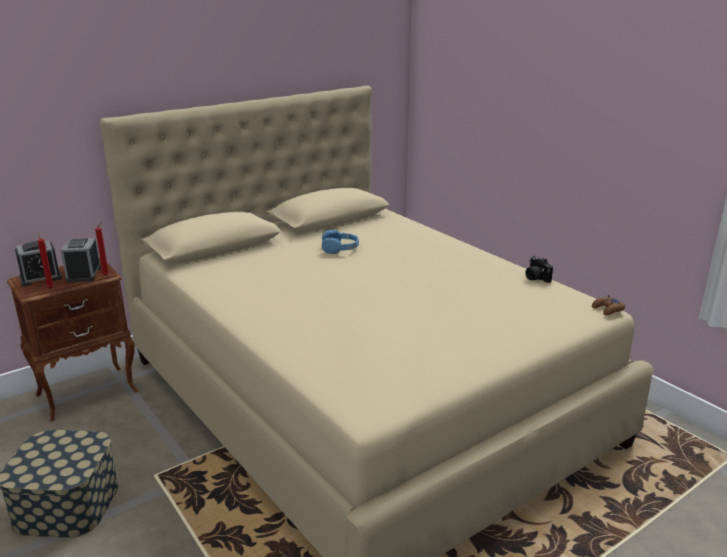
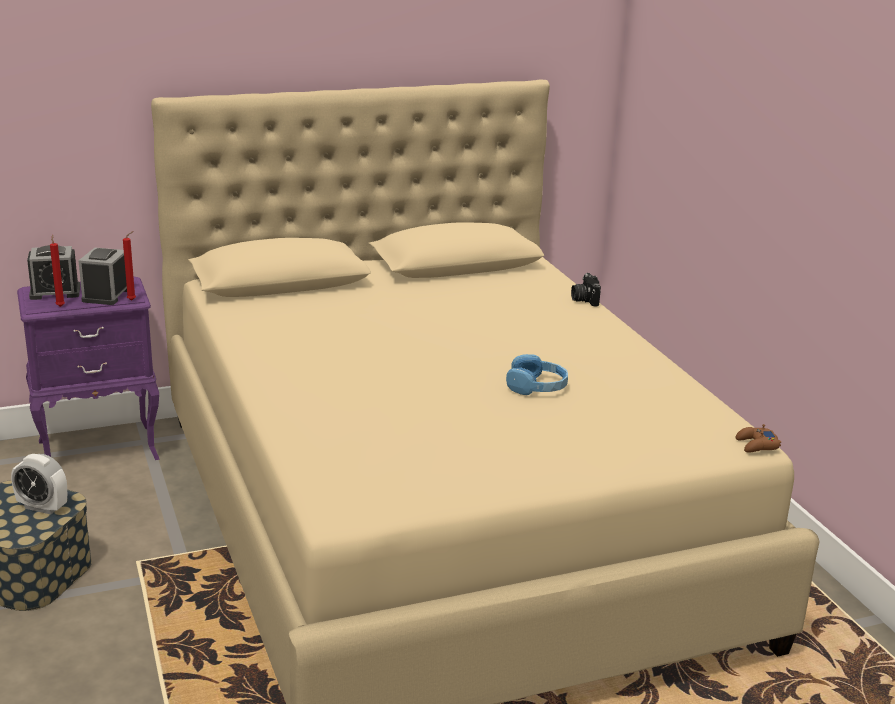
camera: 15 degrees right, 0 degrees up
brown nightstand [7,258,138,422] -> purple nightstand [17,276,160,460]
blue headphones [322,230,359,254] -> blue headphones moved to [506,354,568,395]
camera [525,256,553,283] -> camera moved to [571,273,601,306]
none -> alarm clock [11,454,67,515]

